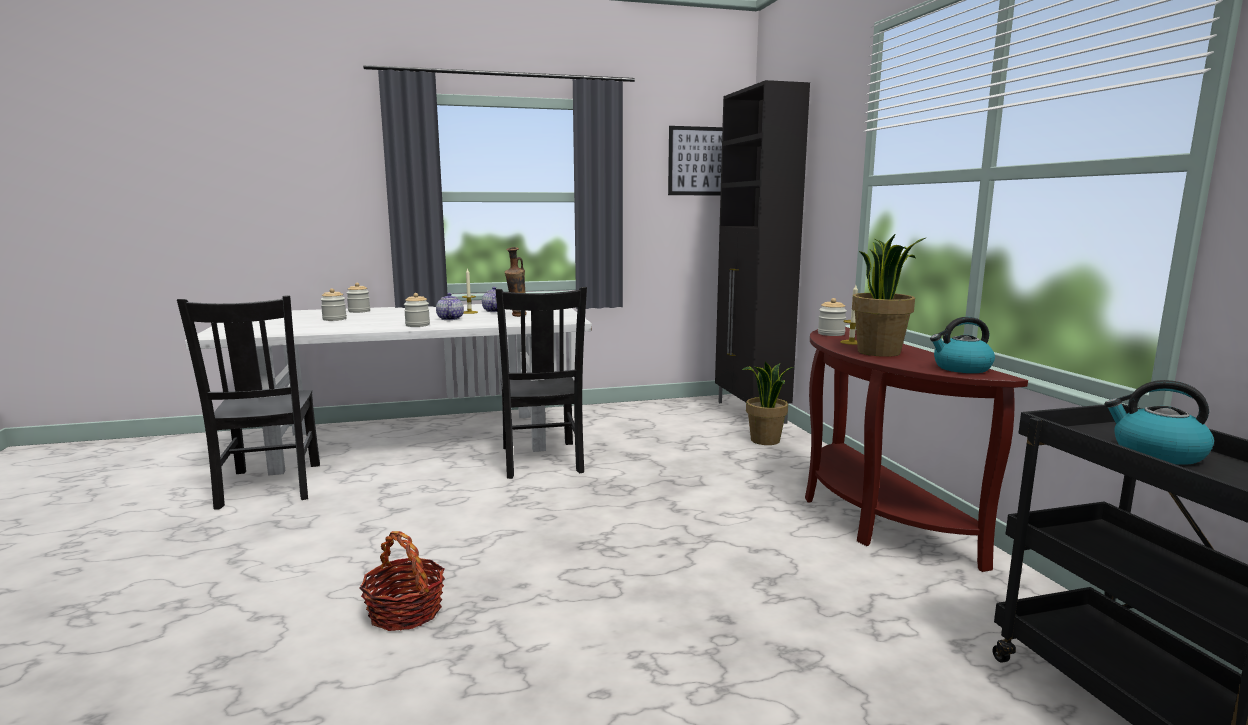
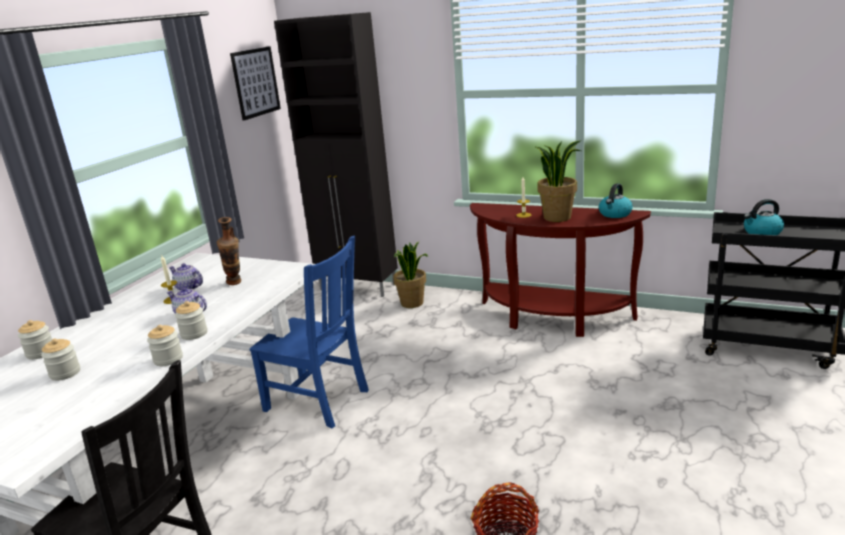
camera: 50 degrees left, 10 degrees up
black chair [496,287,587,479] -> blue chair [250,236,369,429]
jar [818,298,847,336] -> jar moved to [147,325,183,366]

